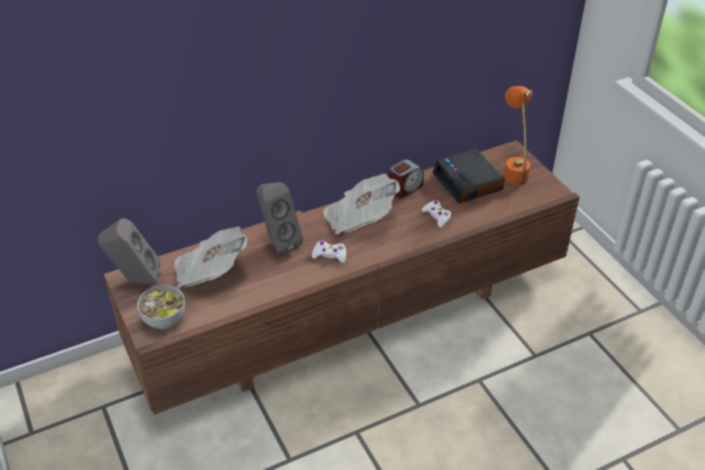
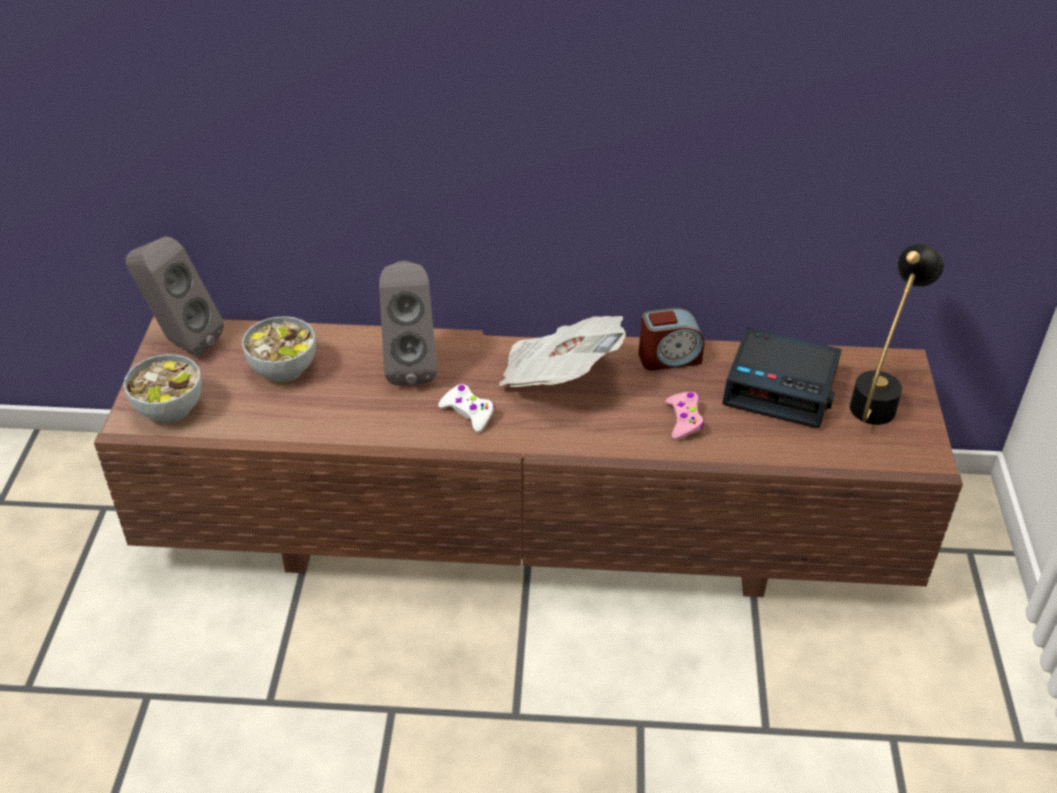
camera: 30 degrees right, 0 degrees up
newspaper [174,226,247,288] -> bowl [242,316,316,382]
white game controller [422,200,452,228] -> pink game controller [665,392,704,440]
alarm clock [433,148,505,204] -> alarm clock turned 75 degrees counterclockwise [722,327,842,428]
orange table lamp [504,86,533,185] -> black table lamp [850,244,944,425]

